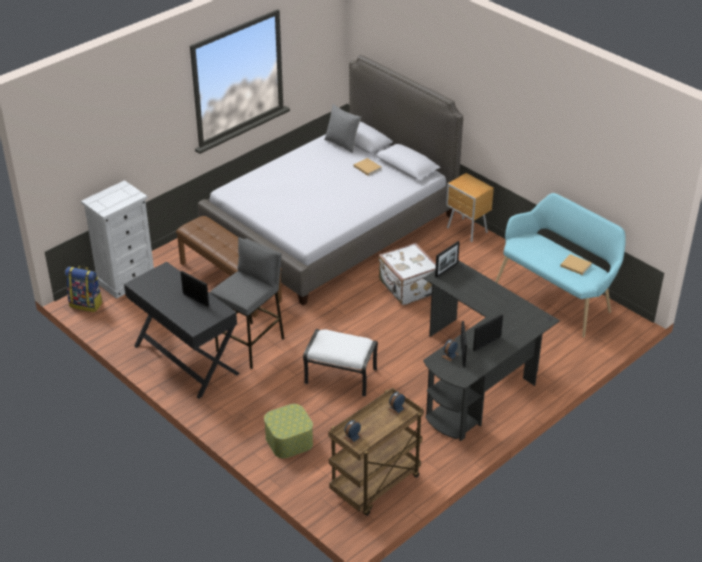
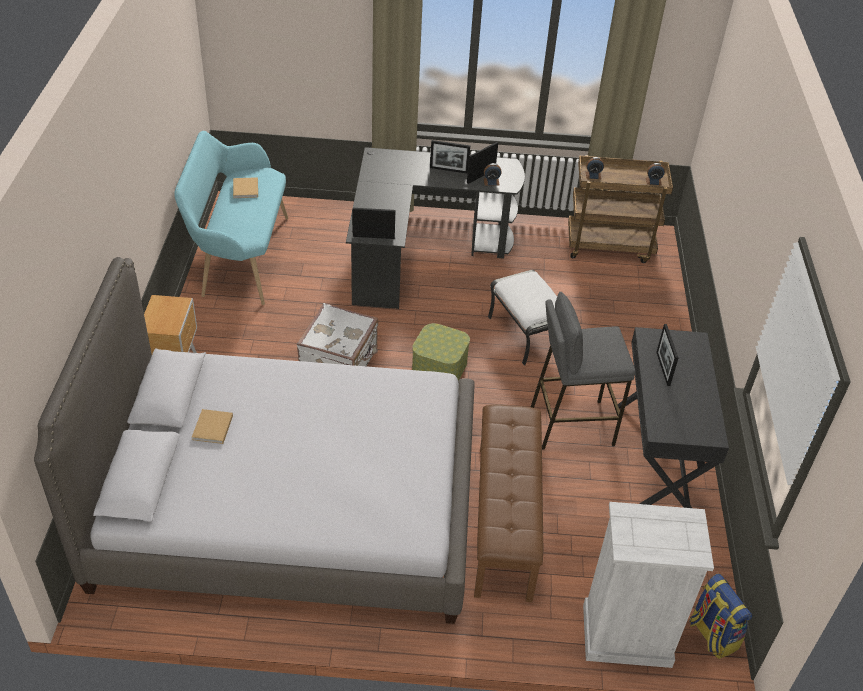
camera: 135 degrees left, 5 degrees up
storage box [264,404,313,458] -> storage box moved to [412,323,470,380]
grey pillow [324,104,361,153] -> none

